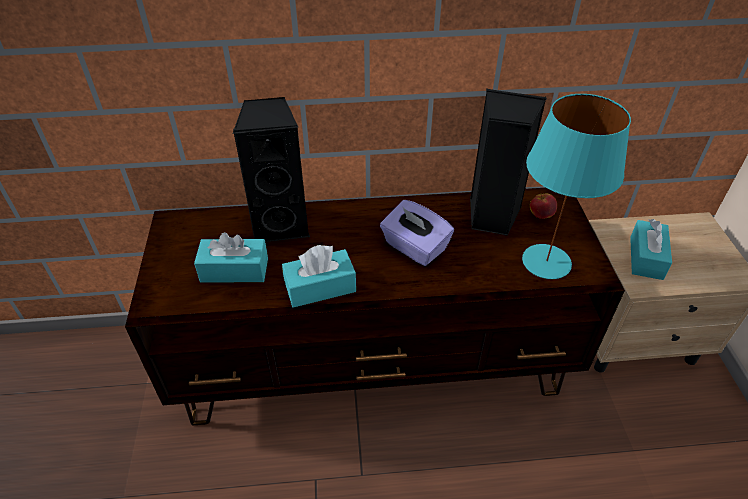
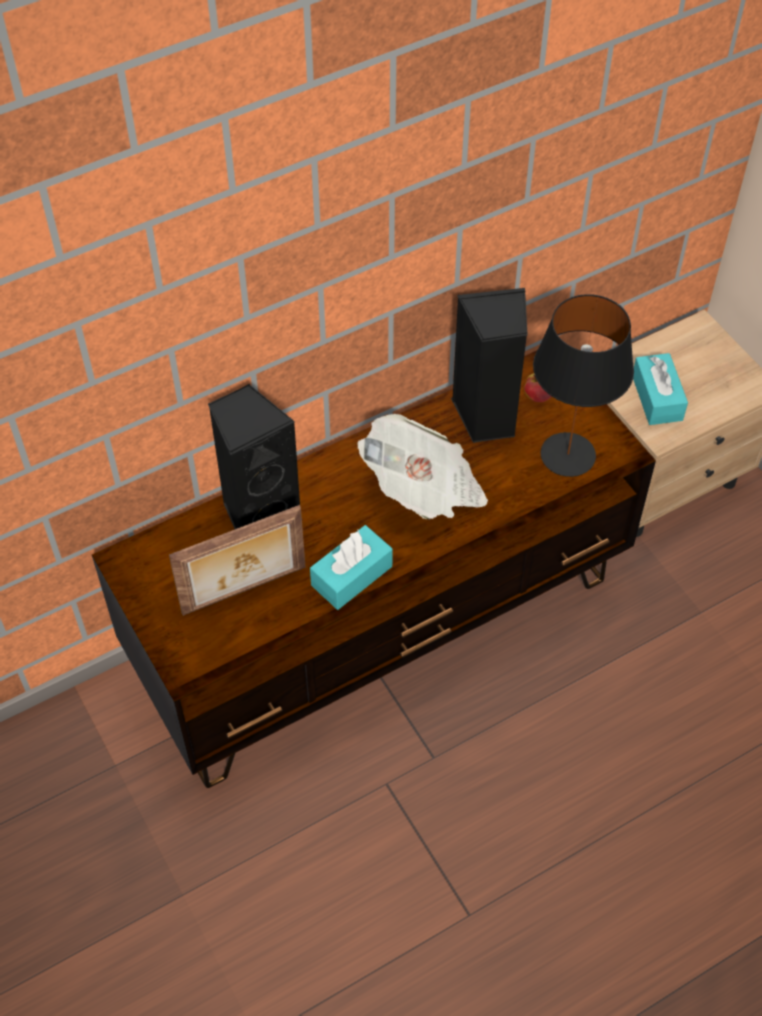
camera: 25 degrees left, 10 degrees up
turquoise tissue box [194,232,268,283] -> picture frame [169,505,306,616]
purple tissue box [380,200,454,266] -> newspaper [358,414,488,520]
turquoise table lamp [522,94,631,279] -> black table lamp [533,294,634,477]

